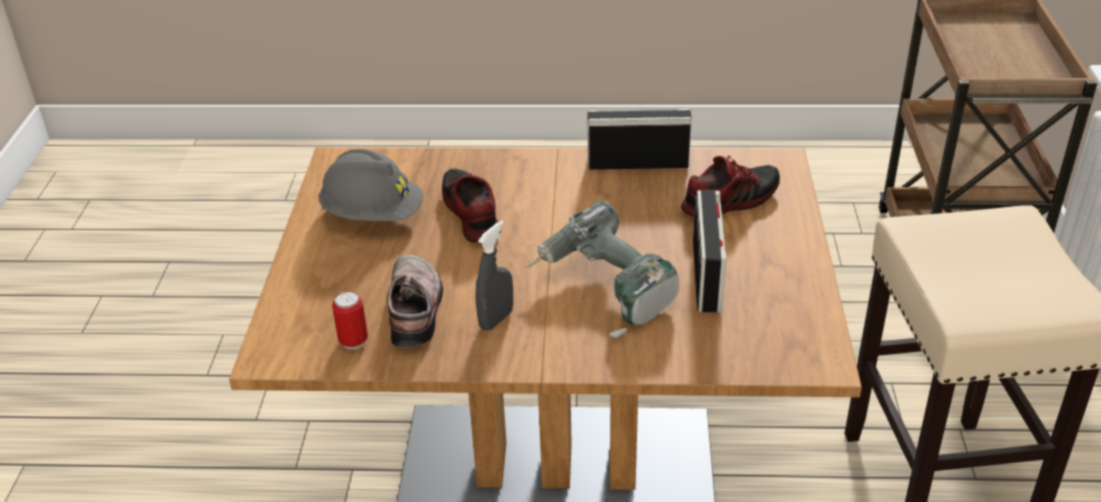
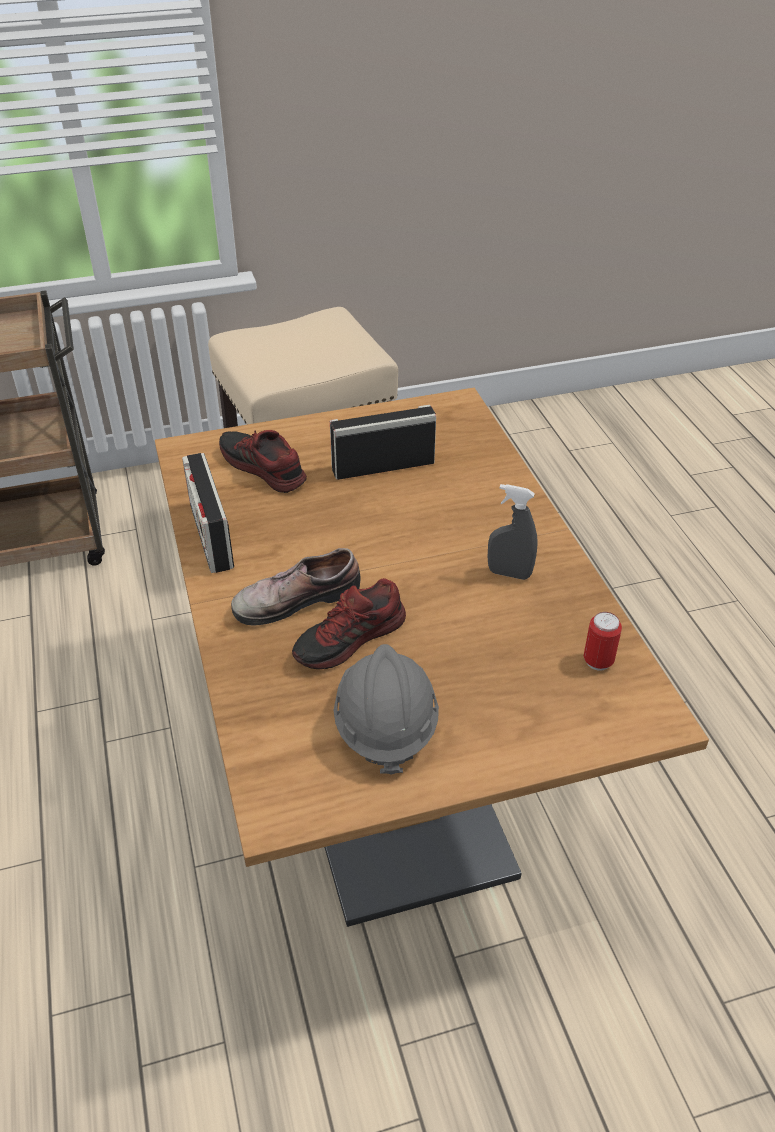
camera: 110 degrees left, 5 degrees up
shoe [388,255,443,347] -> shoe moved to [231,548,360,625]
power drill [525,201,680,338] -> none

